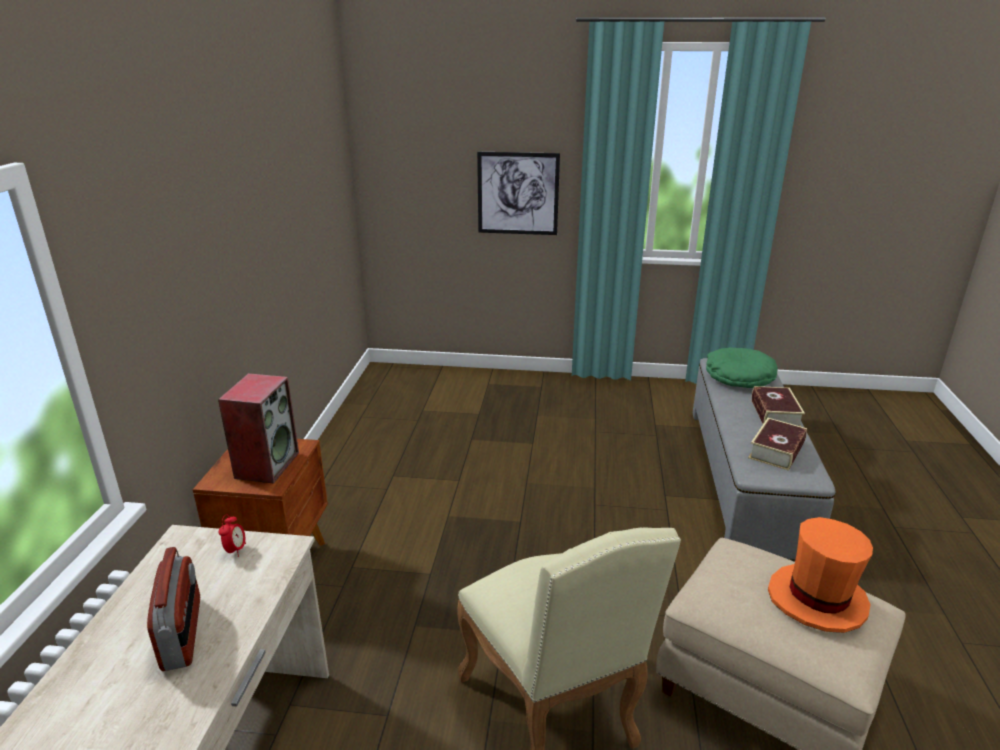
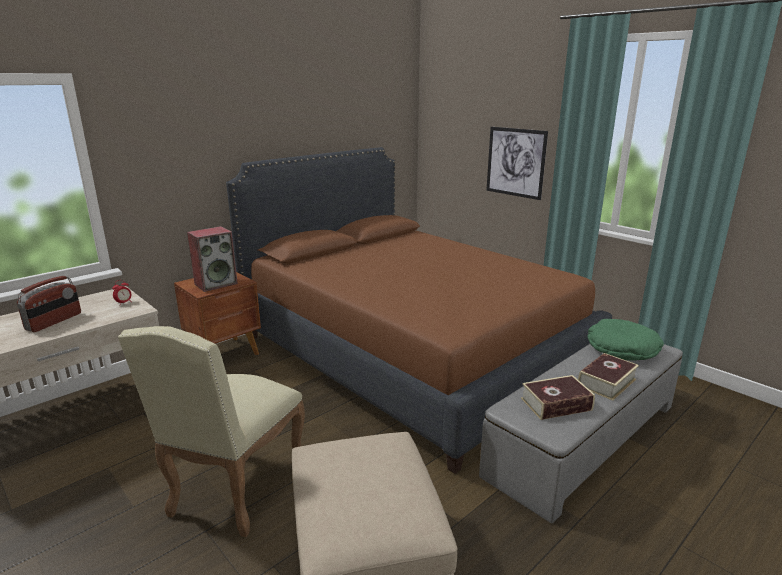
camera: 40 degrees right, 5 degrees down
orange hat [768,517,873,633] -> none
none -> brown bed [226,147,612,474]

